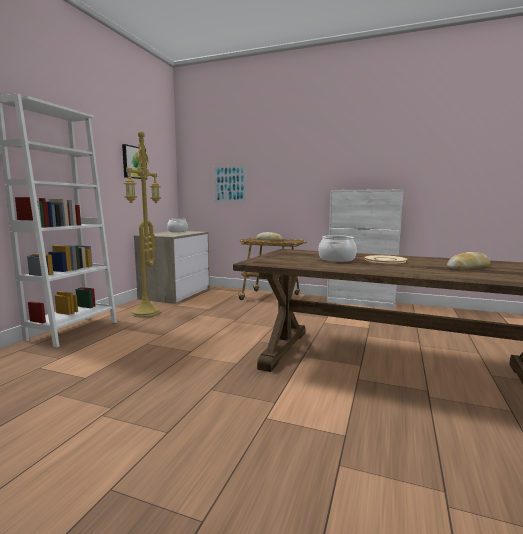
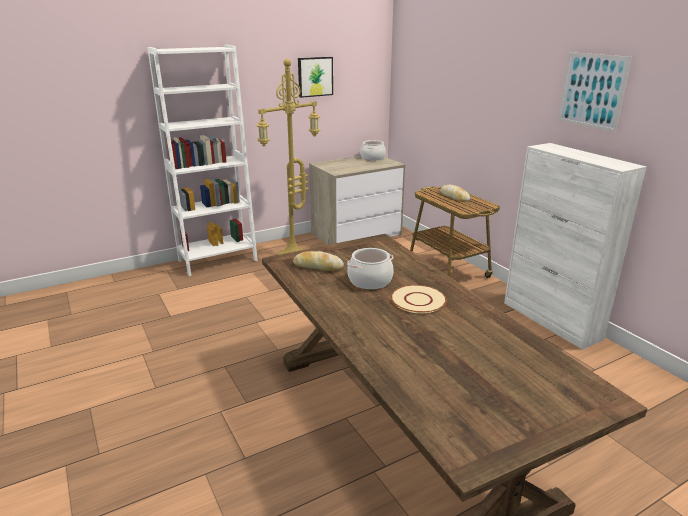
camera: 40 degrees right, 15 degrees up
picture [214,165,246,202] -> picture moved to [558,52,632,132]
bread [447,252,490,270] -> bread moved to [293,251,344,271]

